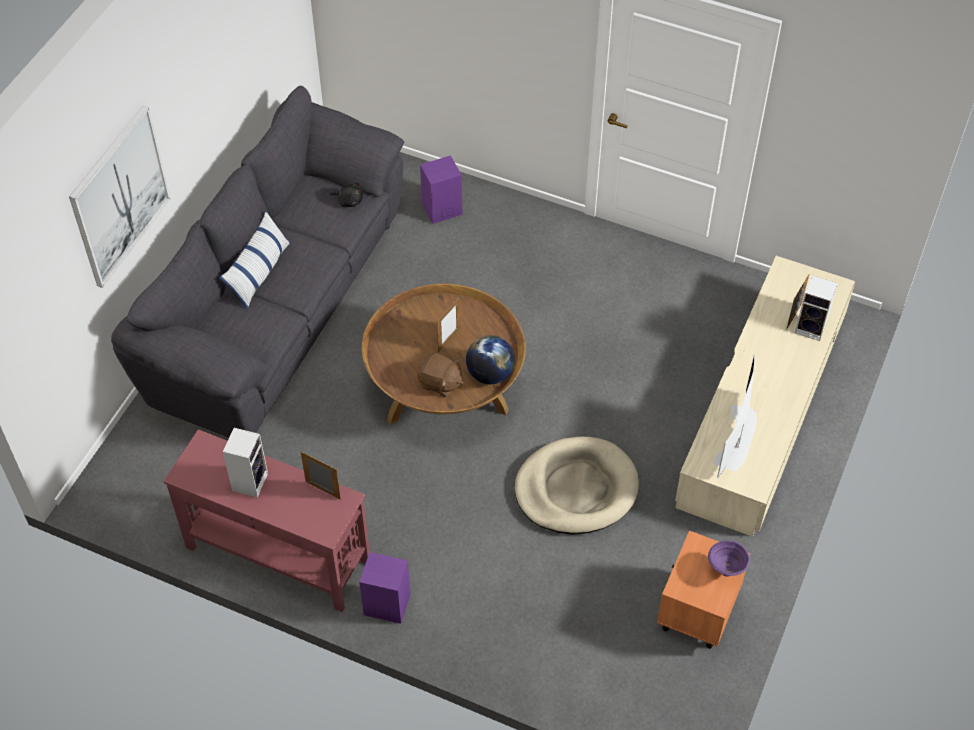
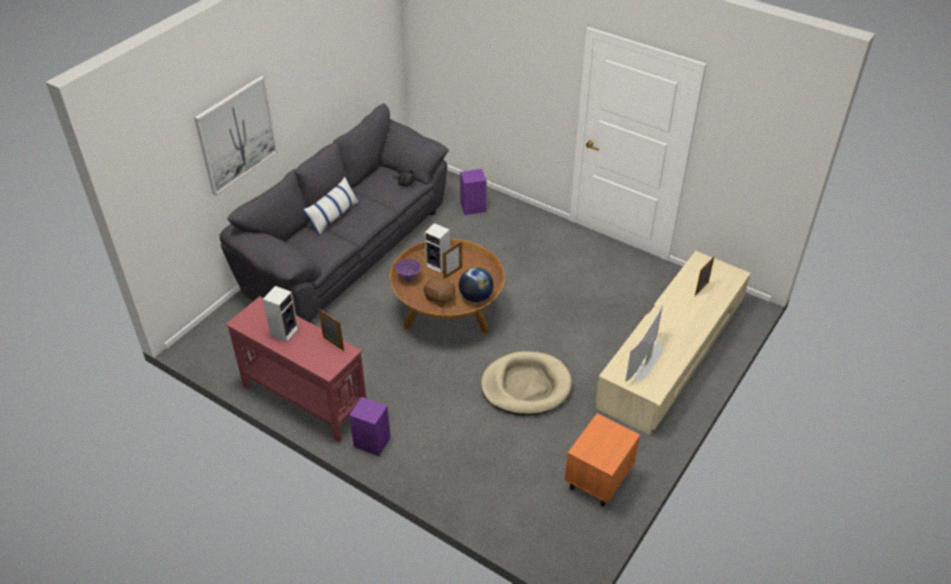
camera: 10 degrees right, 10 degrees down
purple bowl [708,541,750,576] -> purple bowl moved to [395,259,421,282]
speaker [795,275,838,341] -> speaker moved to [424,223,450,273]

